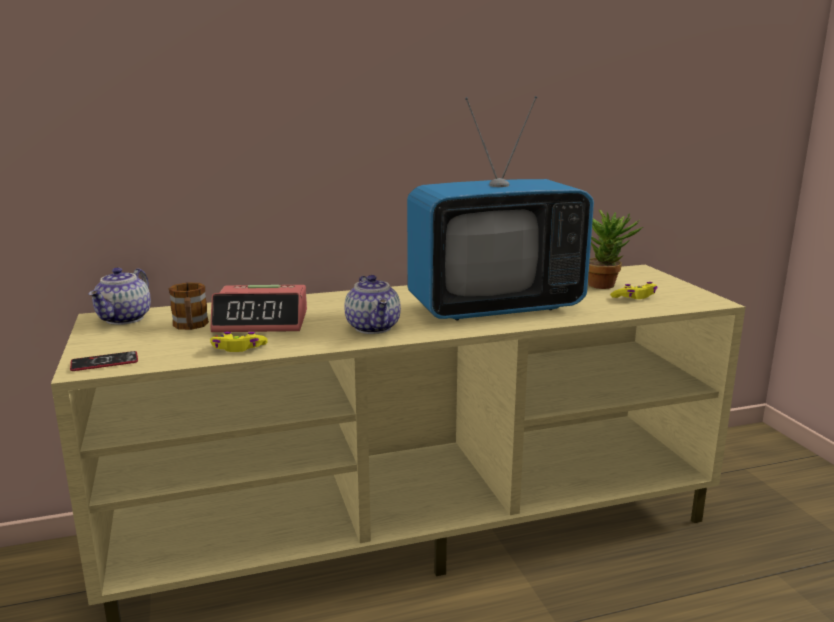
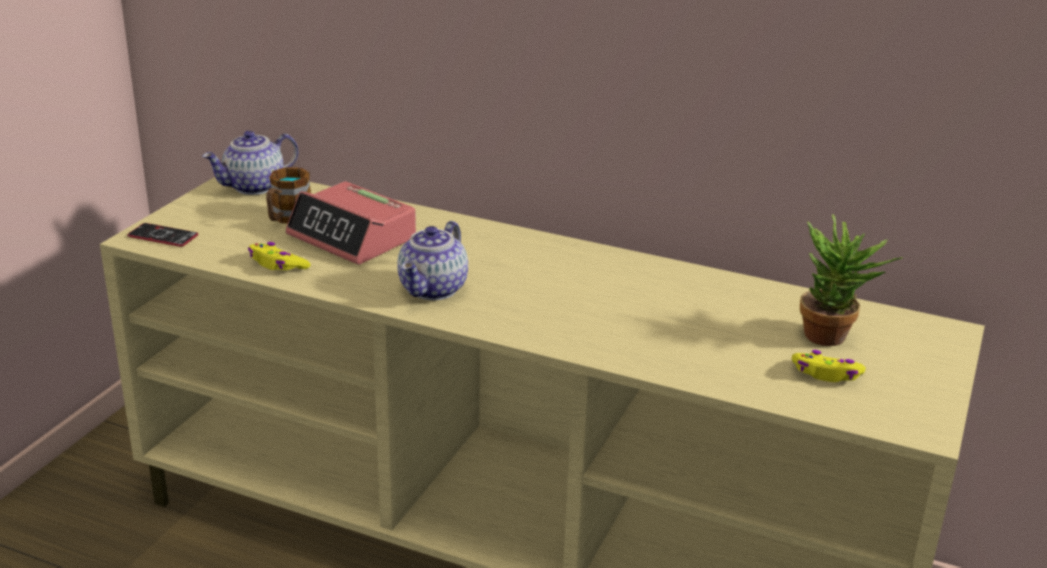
camera: 40 degrees right, 10 degrees up
television [407,96,594,320] -> none

